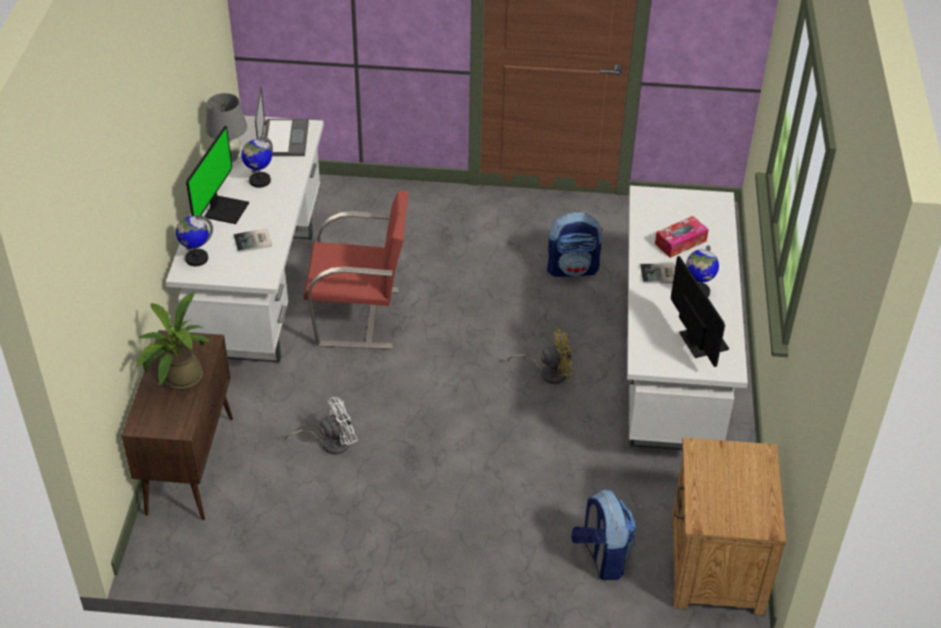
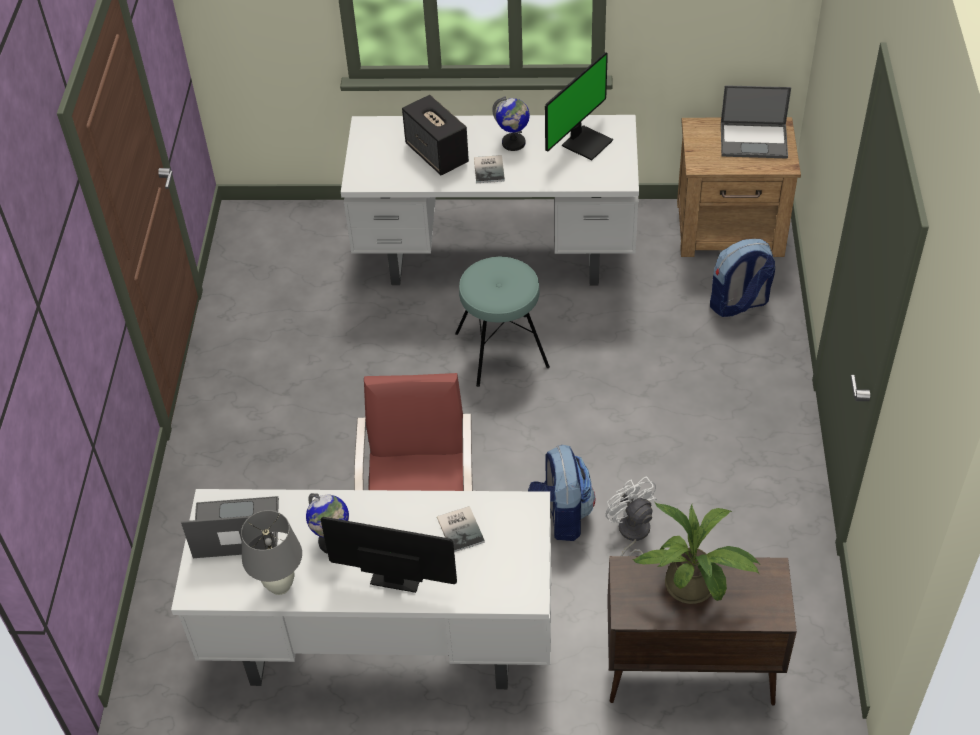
camera: 90 degrees left, 5 degrees up
globe [176,215,213,266] -> none
yellow fan [508,329,574,384] -> turquoise stool [455,257,550,387]
backpack [547,211,603,277] -> backpack moved to [528,445,595,541]
tissue box [655,216,709,258] -> speaker [402,95,469,176]
monitor [671,256,729,367] -> monitor turned 150 degrees clockwise [545,52,613,160]
none -> laptop [721,85,791,159]

